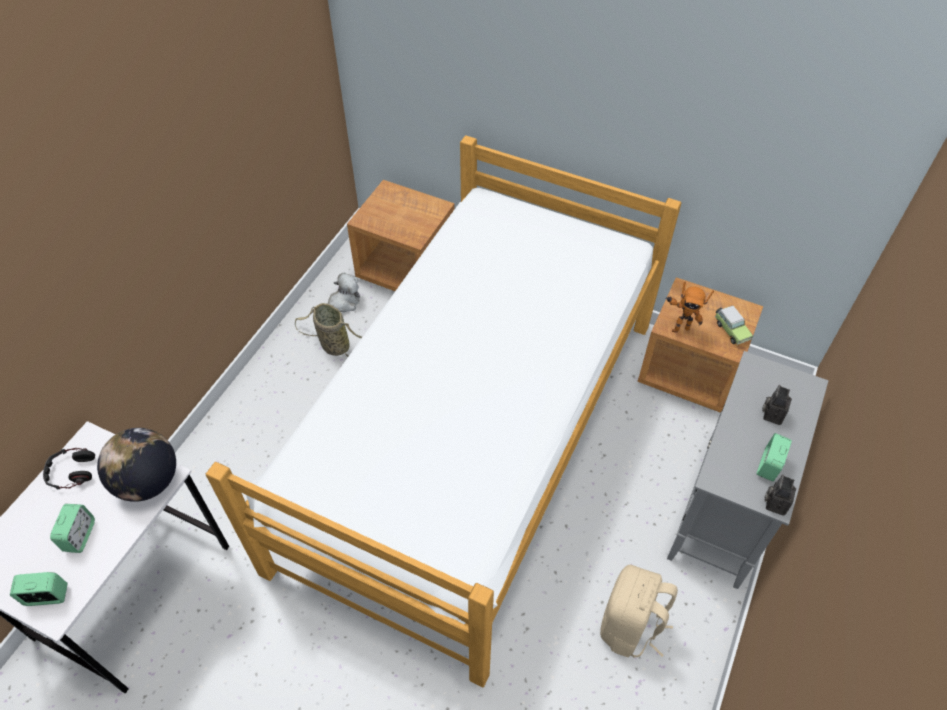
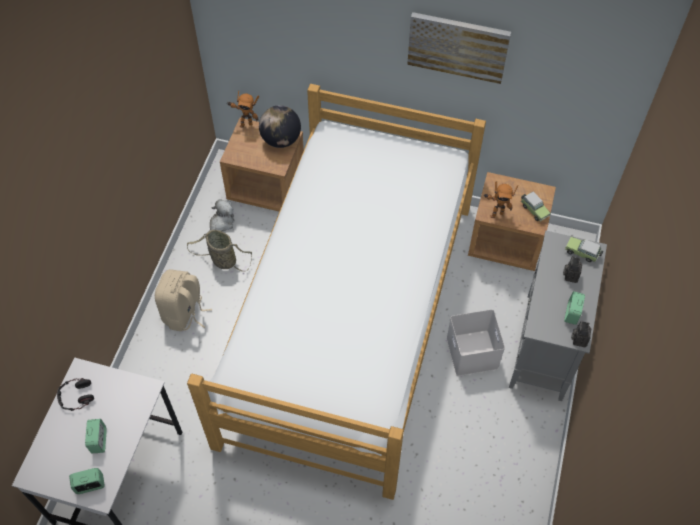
camera: 10 degrees left, 5 degrees up
globe [97,428,176,502] -> globe moved to [259,105,301,148]
beige backpack [600,565,678,658] -> beige backpack moved to [155,269,212,331]
none -> toy robot [226,91,259,127]
none -> picture [407,12,511,84]
none -> white storage box [446,309,505,376]
none -> toy car [565,237,603,263]

